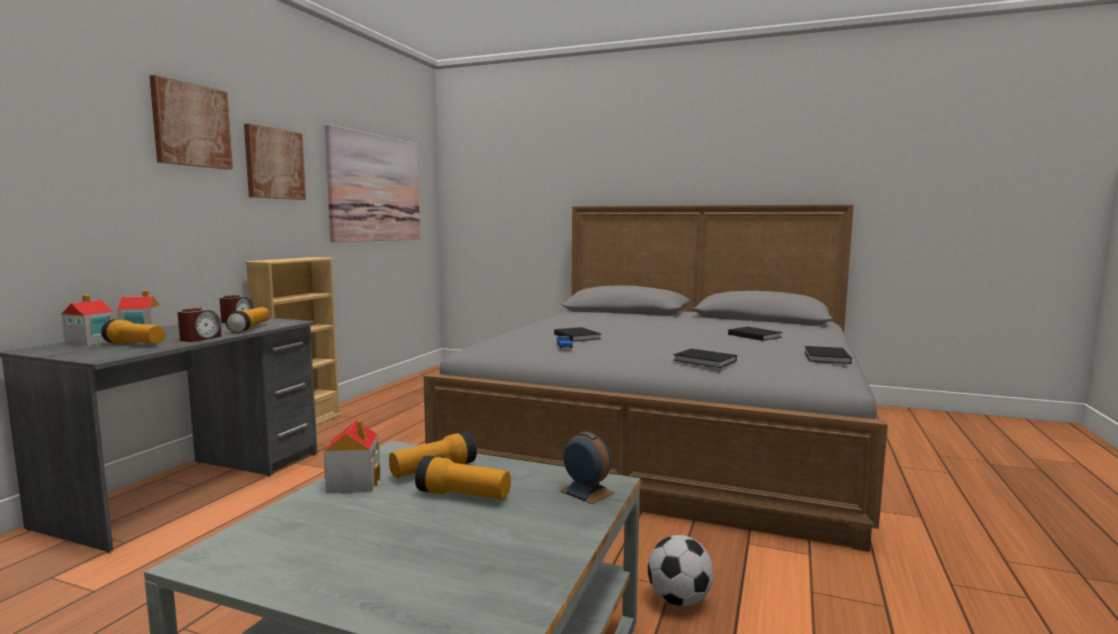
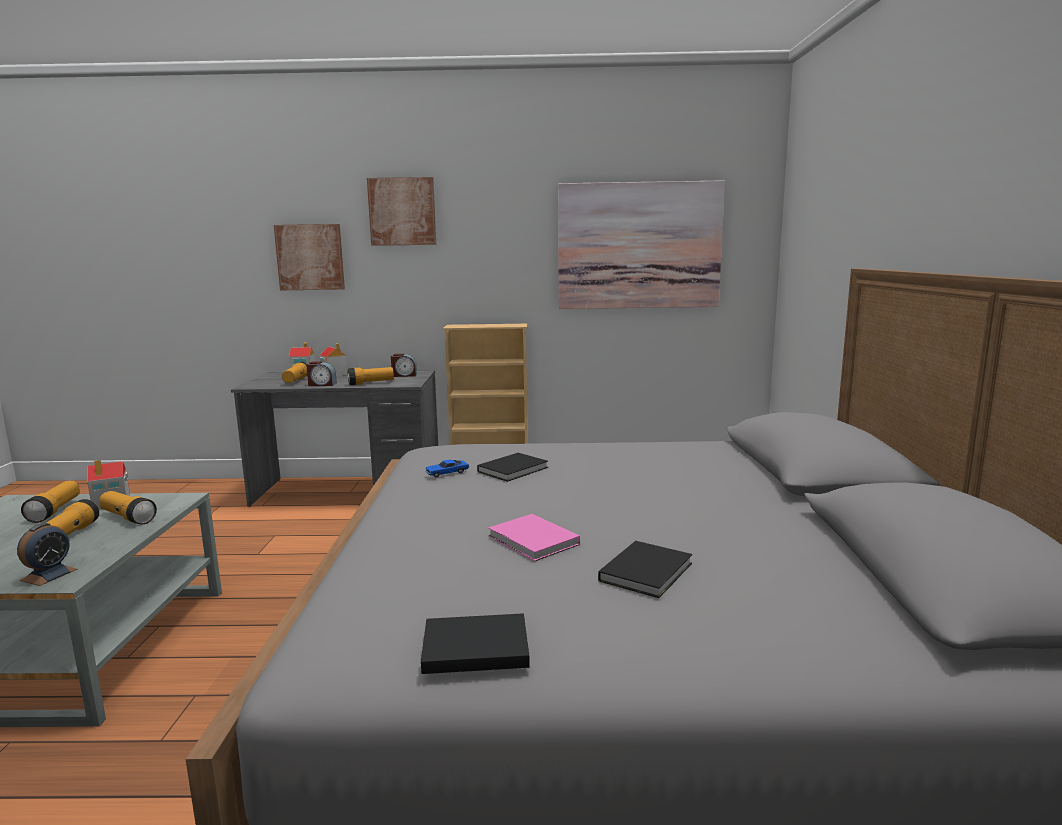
camera: 70 degrees right, 5 degrees up
picture [244,124,306,200] -> picture moved to [274,224,345,290]
football [648,535,713,607] -> none
black book [673,349,737,368] -> none
none -> flashlight [21,481,80,523]
none -> pink book [488,514,580,561]

